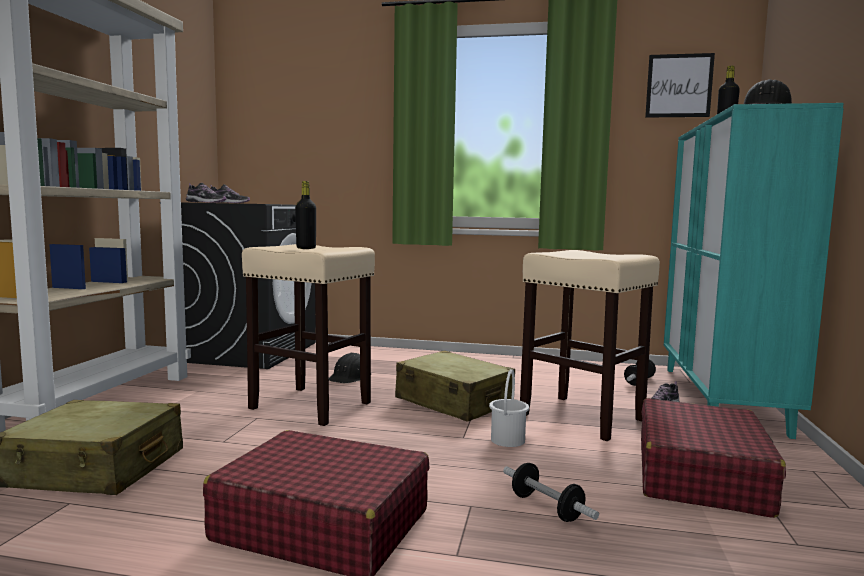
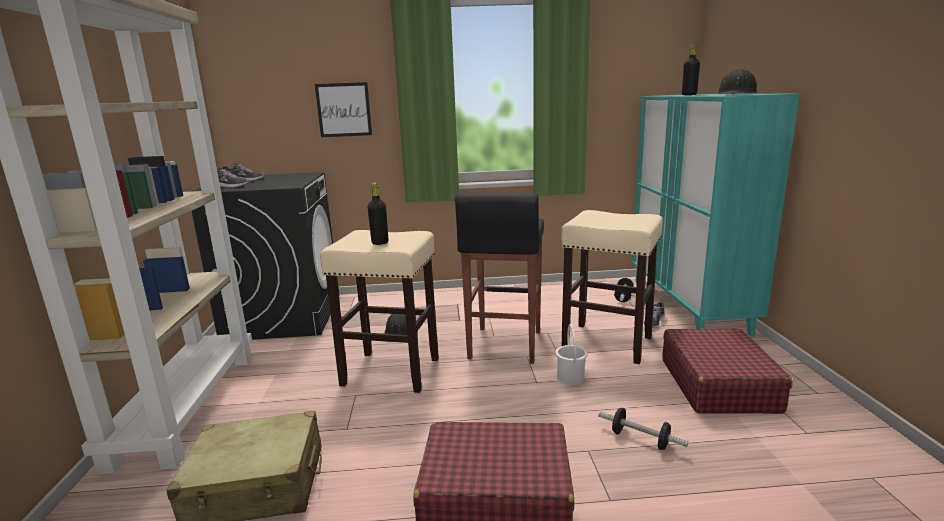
camera: 15 degrees left, 10 degrees up
beige suitcase [395,350,515,422] -> black stool [455,192,544,364]
picture [645,53,715,118] -> picture moved to [315,82,372,137]

